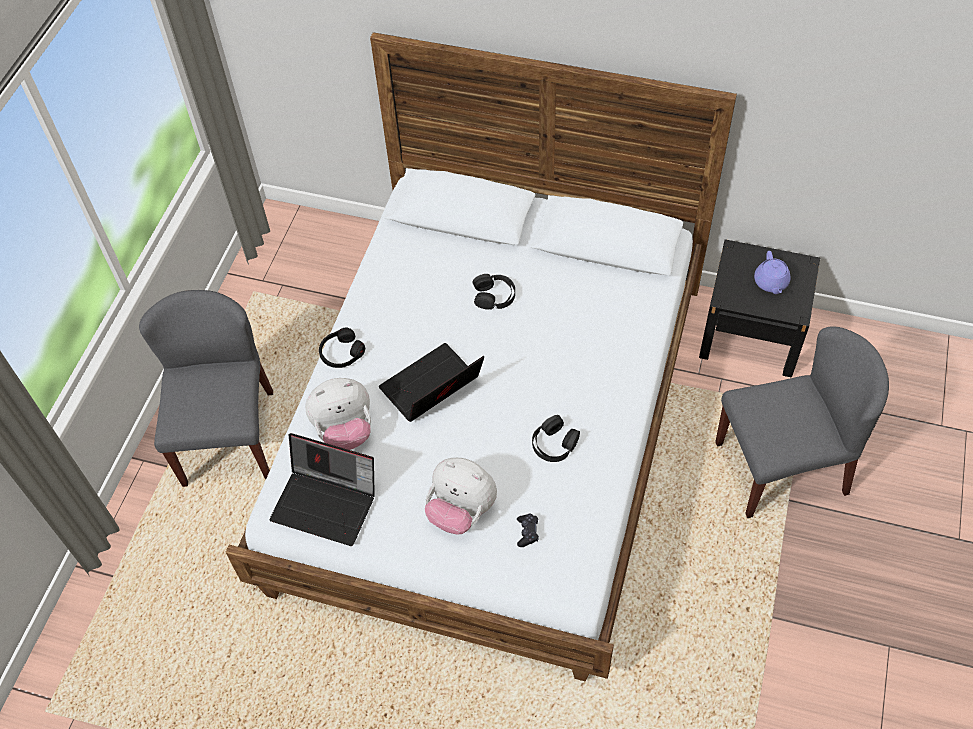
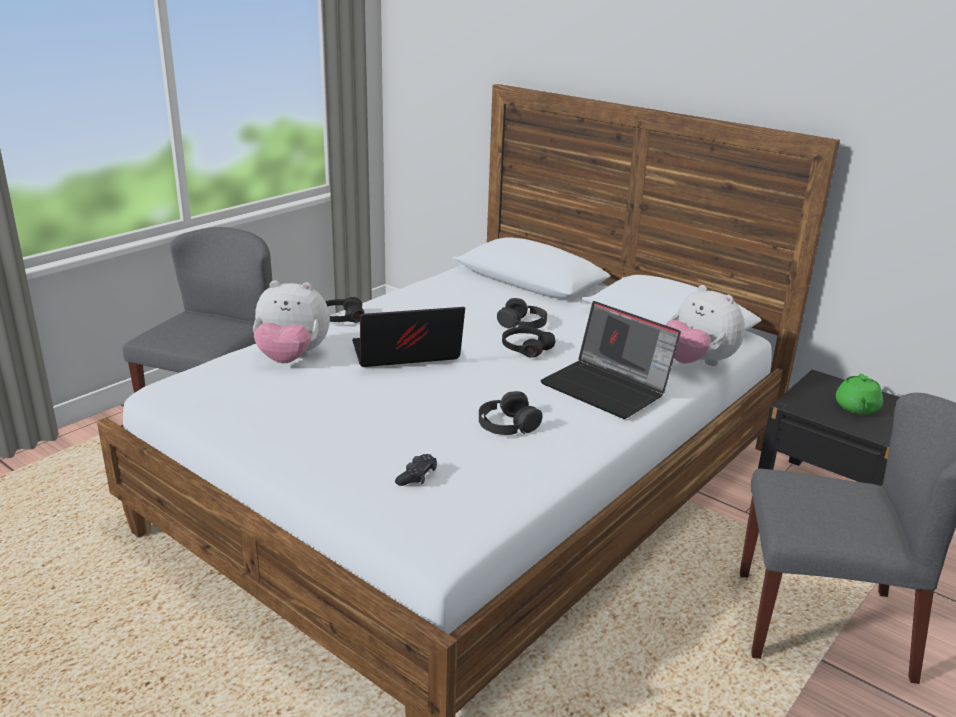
camera: 20 degrees right, 30 degrees down
laptop [270,433,375,546] -> laptop moved to [540,301,681,419]
plush toy [425,458,497,535] -> plush toy moved to [665,285,745,366]
purple teapot [754,251,791,294] -> green teapot [836,374,883,415]
none -> black headphones [502,327,555,358]

